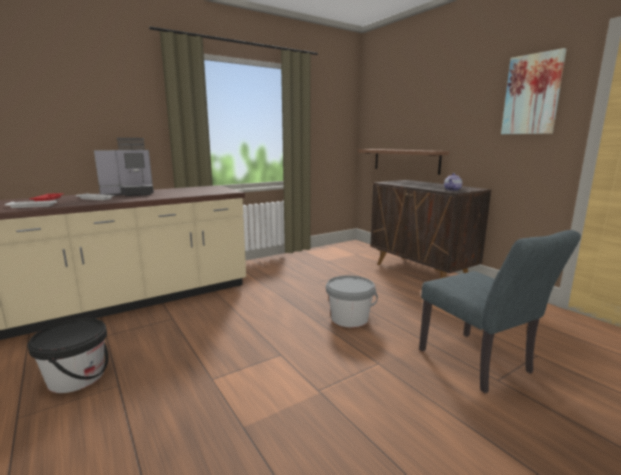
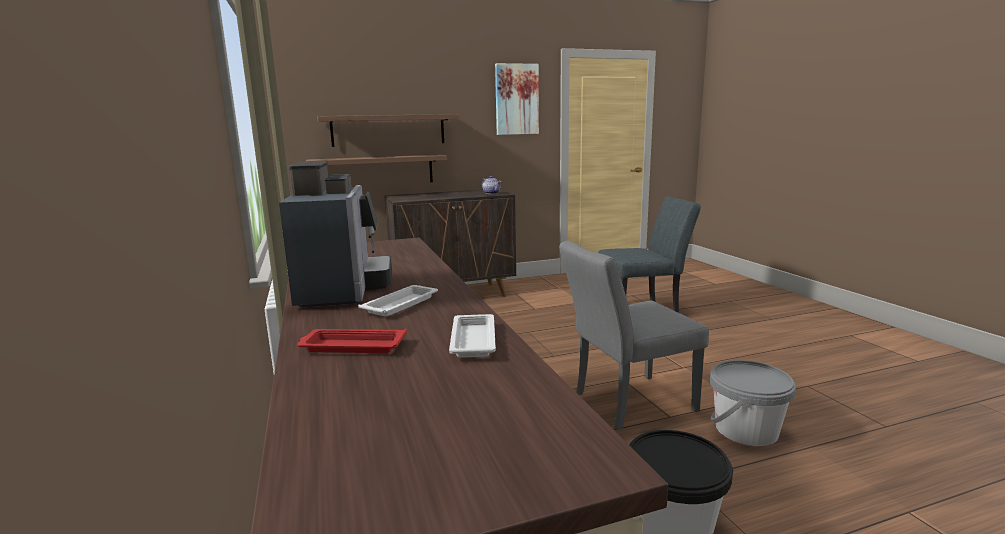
camera: 75 degrees left, 0 degrees up
grey bucket [326,275,378,328] -> grey bucket moved to [710,360,796,446]
none -> shelf [317,114,460,147]
none -> grey chair [559,241,709,430]

